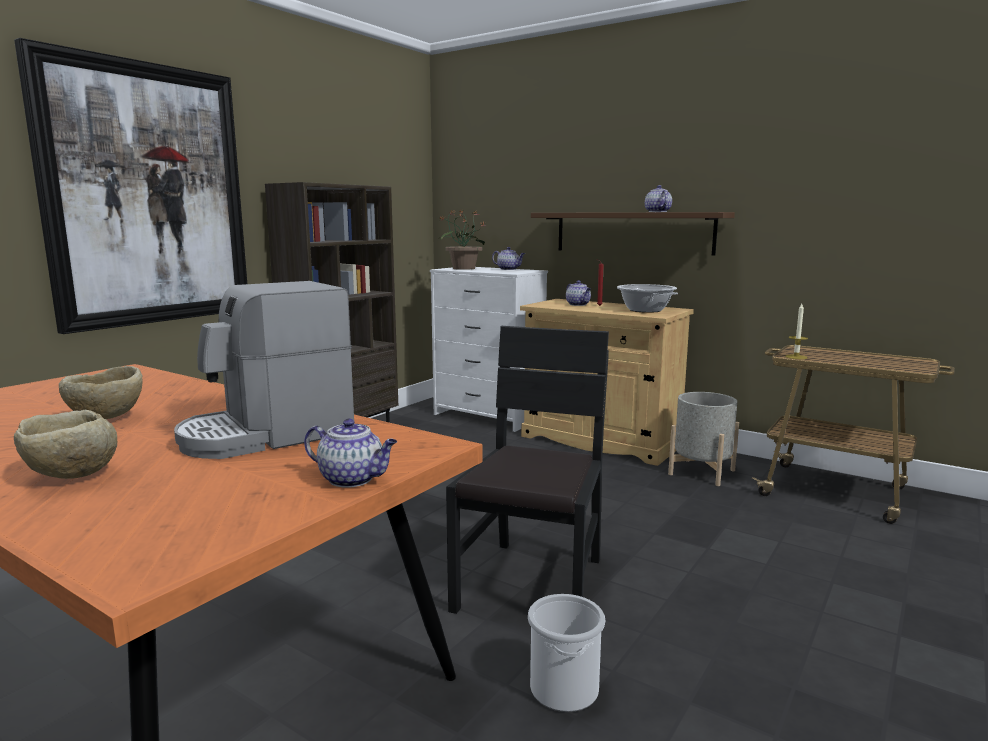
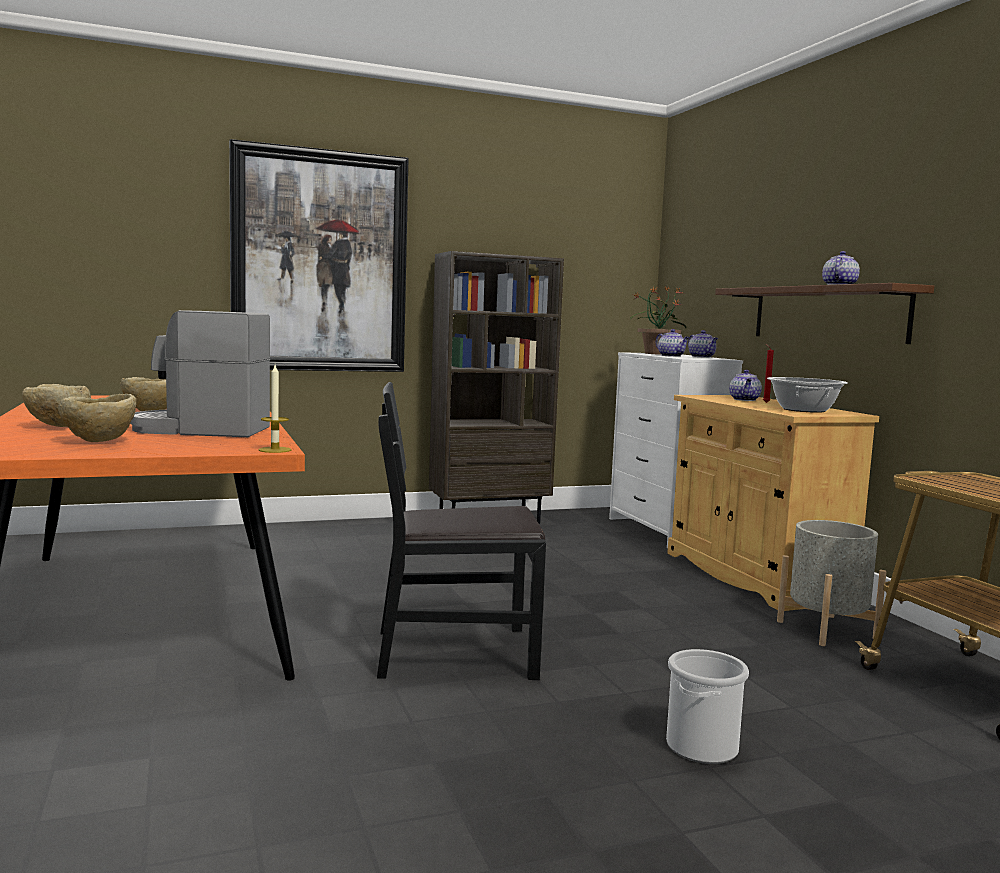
camera: 35 degrees right, 5 degrees down
teapot [304,419,397,488] -> teapot moved to [656,329,690,357]
black chair [446,326,609,614] -> black chair turned 150 degrees counterclockwise [377,382,546,680]
bucket [528,594,605,712] -> bucket moved to [666,649,749,764]
candle [785,304,808,359] -> candle moved to [259,365,292,453]
none -> beige bowl [58,394,136,442]

